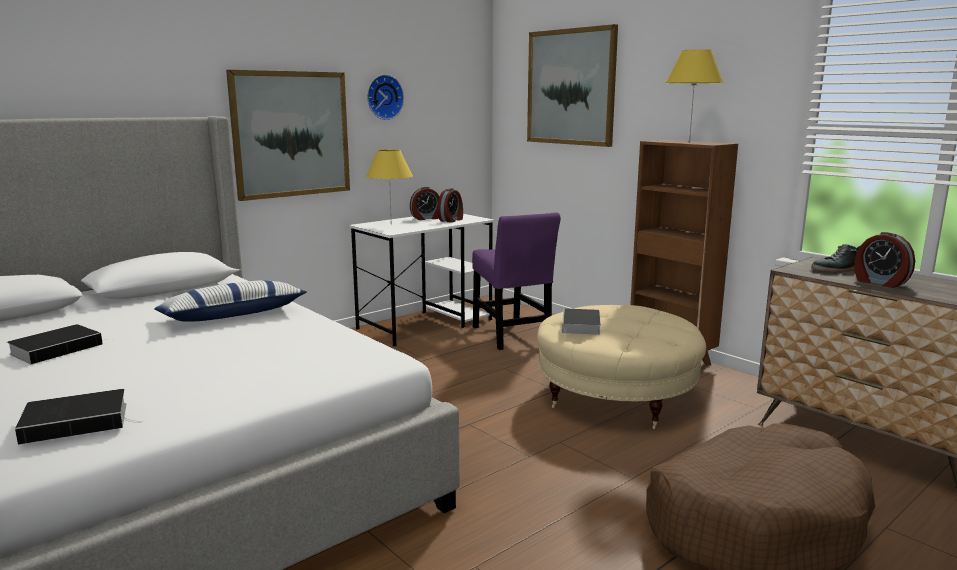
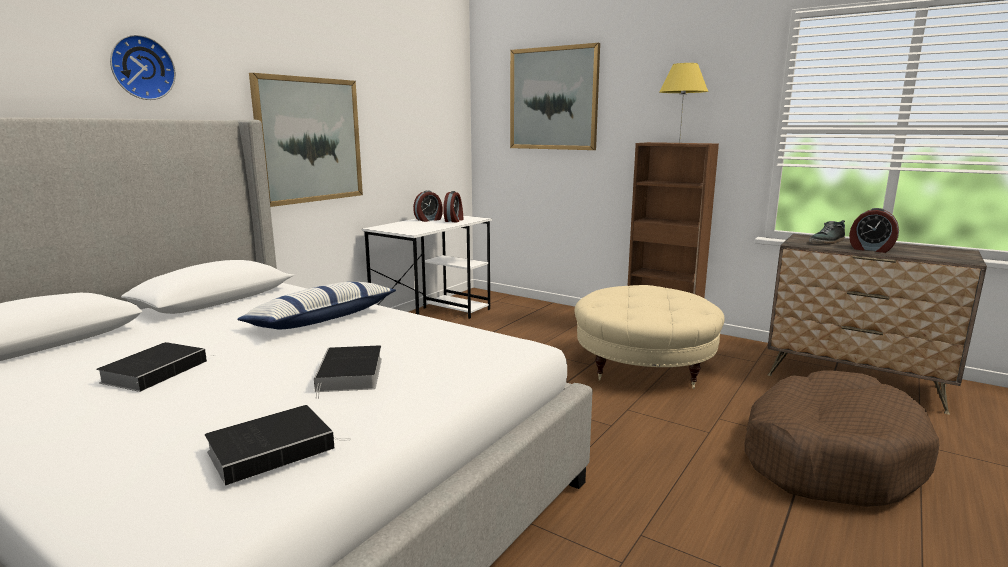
camera: 15 degrees left, 0 degrees up
yellow table lamp [366,149,413,212] -> none
wall clock [367,75,404,120] -> wall clock moved to [110,35,176,100]
purple chair [472,212,561,350] -> none
book [562,308,601,336] -> book moved to [314,345,382,399]

